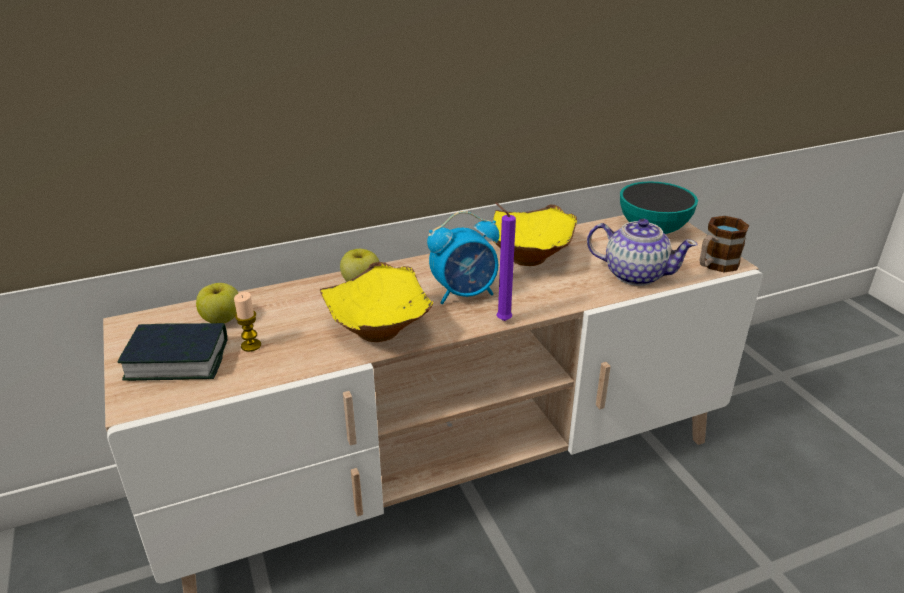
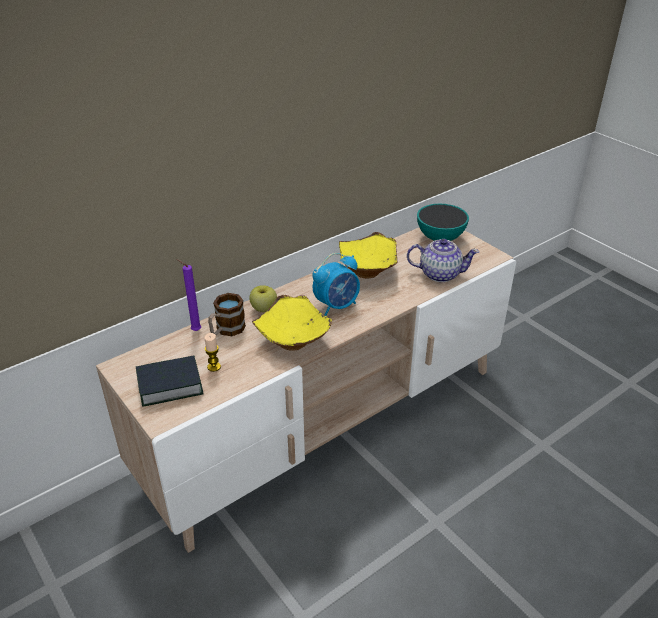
camera: 15 degrees left, 5 degrees up
apple [196,283,238,323] -> none
purple candle [495,203,516,321] -> purple candle moved to [177,259,201,331]
mug [700,216,749,272] -> mug moved to [208,293,246,336]

